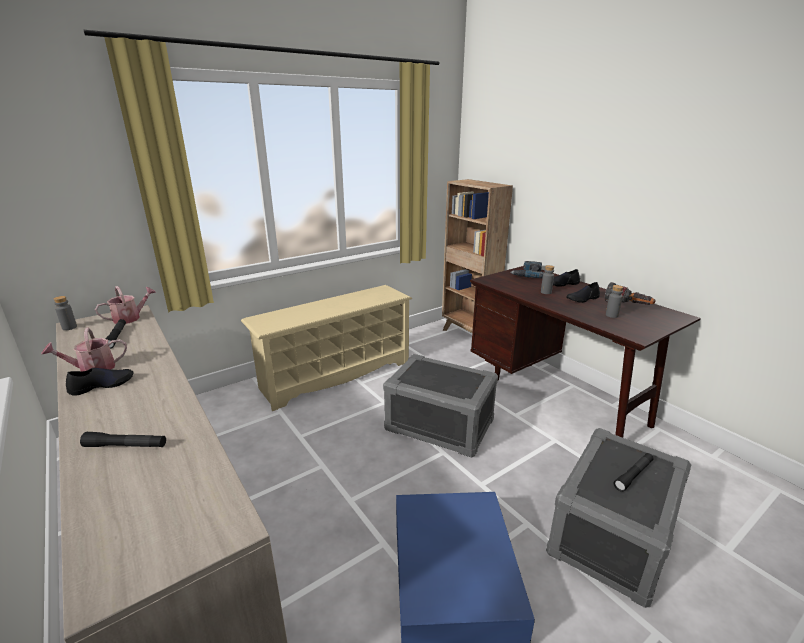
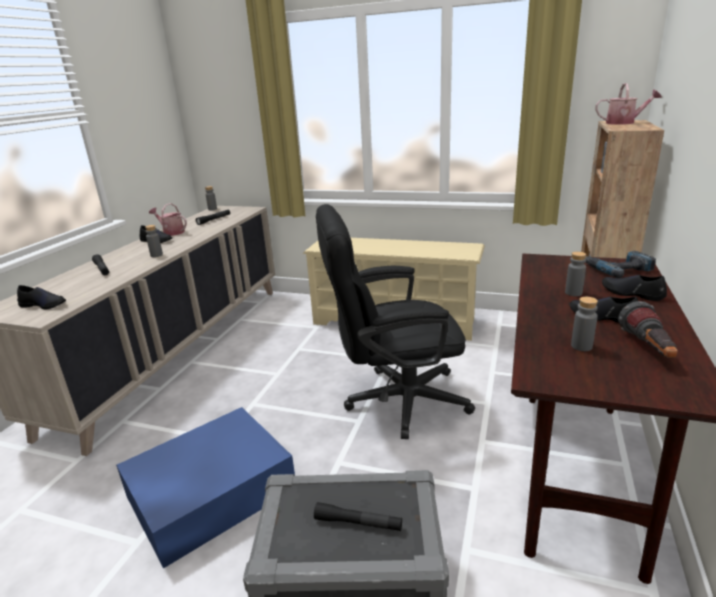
camera: 55 degrees right, 0 degrees up
watering can [95,286,156,324] -> watering can moved to [596,83,662,125]
grey storage box [383,354,498,458] -> black office chair [316,204,475,439]
none -> black shoe [17,285,66,309]
none -> grey bottle [145,225,163,257]

